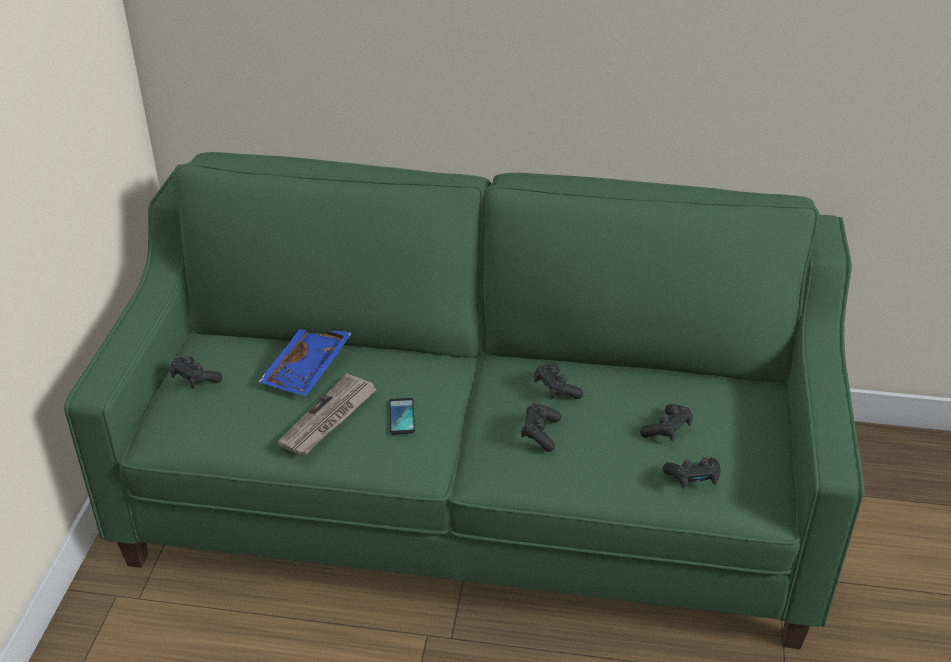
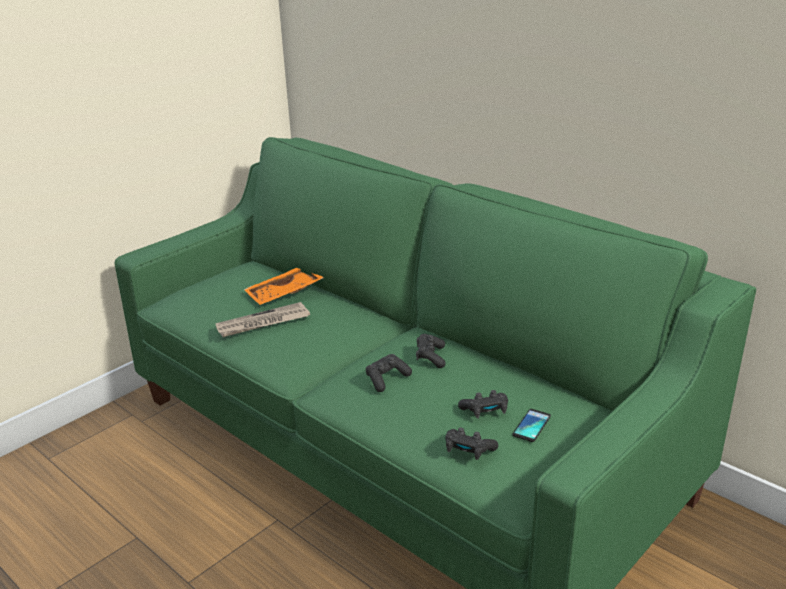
camera: 35 degrees right, 10 degrees down
black game controller [170,356,223,389] -> none
blue tray [259,329,352,396] -> orange tray [244,268,323,305]
phone [389,398,415,434] -> phone moved to [513,409,551,442]

